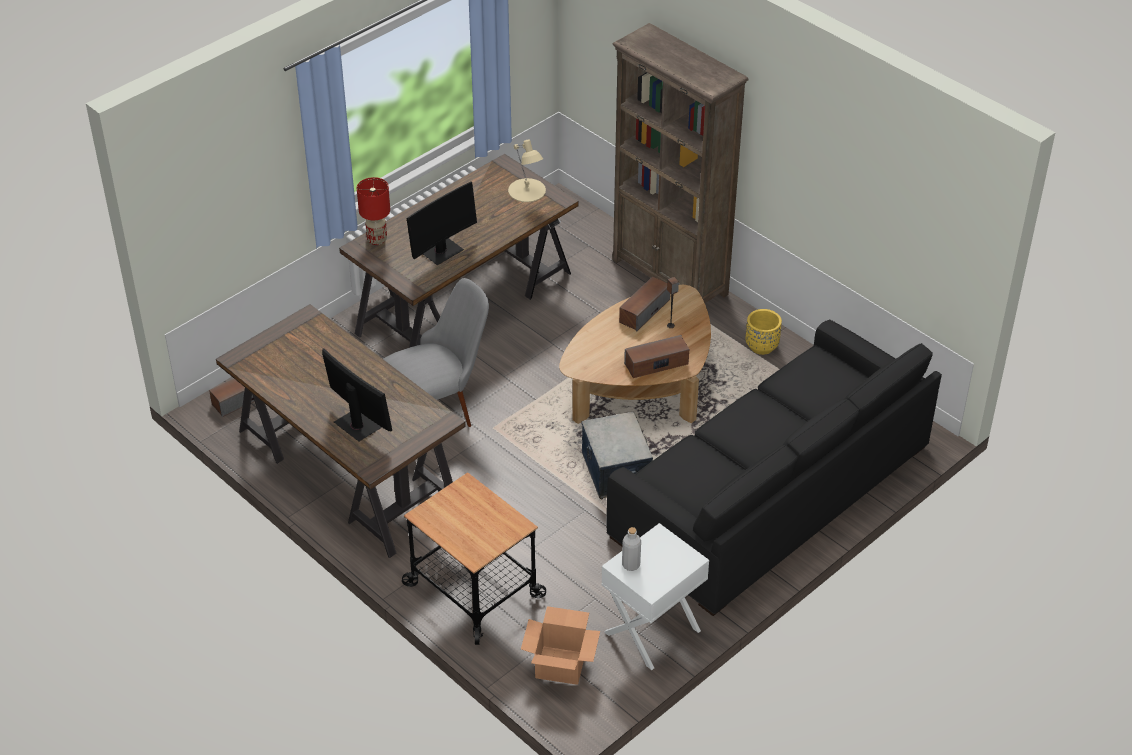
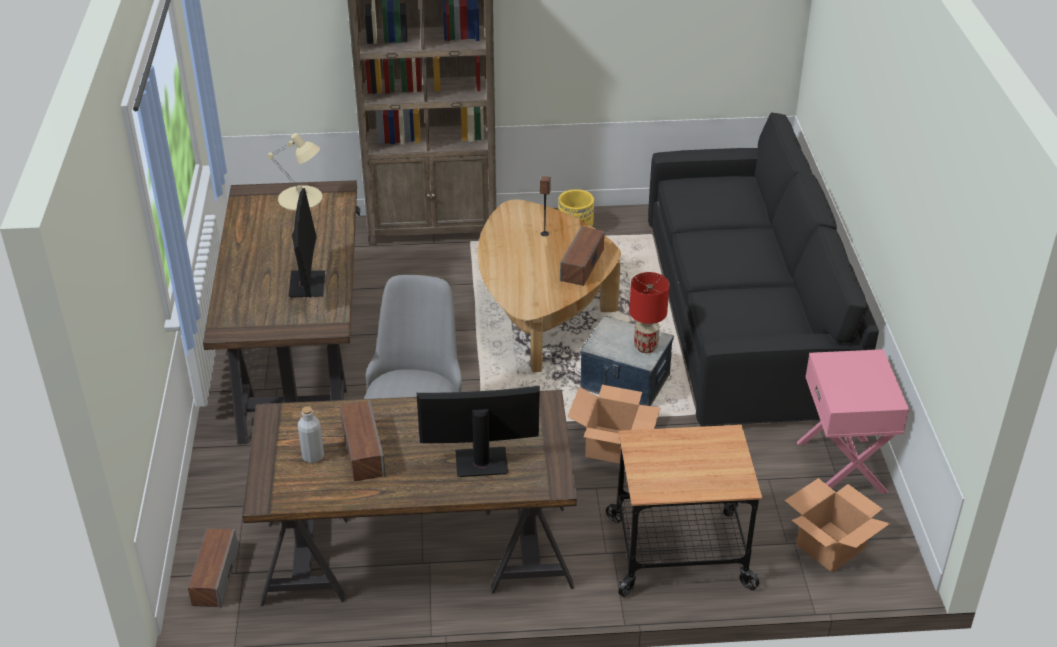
camera: 50 degrees left, 5 degrees down
red table lamp [357,177,390,245] -> red table lamp moved to [629,272,669,353]
white nightstand [601,523,709,670] -> pink nightstand [797,349,909,493]
speaker [619,276,670,331] -> speaker moved to [340,400,386,481]
grey bottle [622,527,641,571] -> grey bottle moved to [298,406,324,463]
none -> cardboard box [567,385,661,464]

